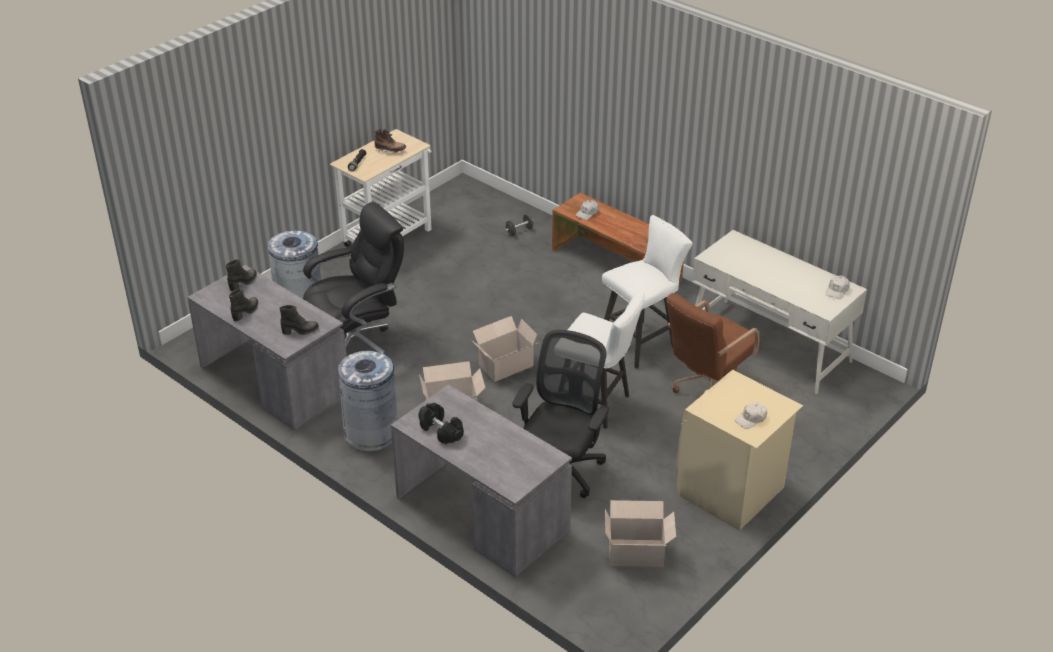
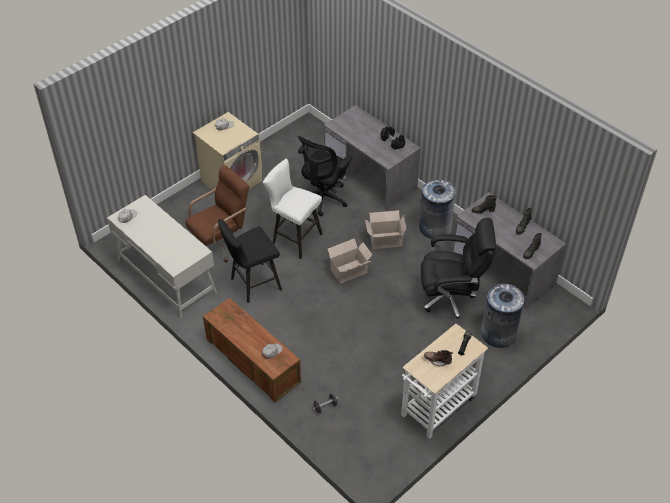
camera: 175 degrees left, 10 degrees up
black office chair [303,202,404,354] -> black office chair turned 150 degrees counterclockwise [421,218,496,319]
white stool [602,215,693,369] -> black stool [218,219,282,303]
cardboard box [605,500,676,567] -> none

